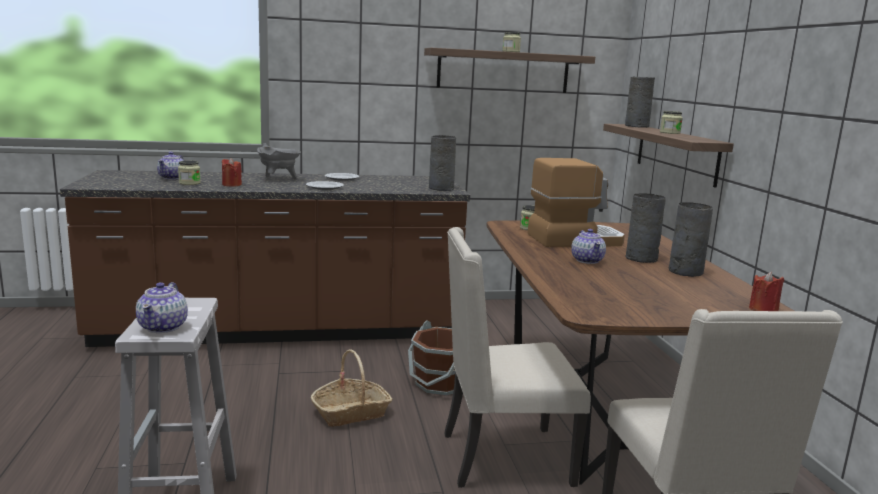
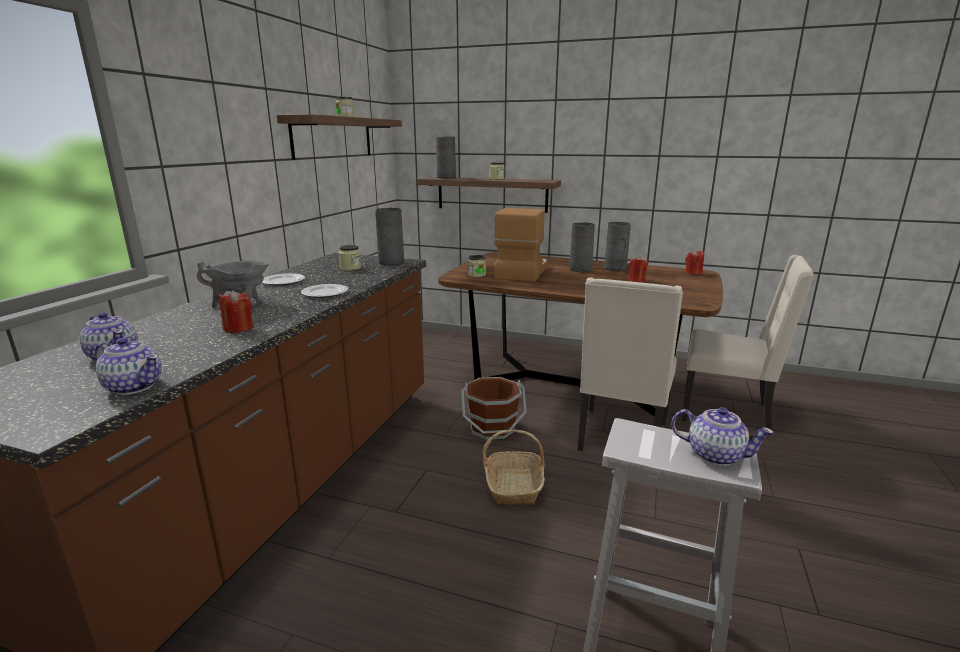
camera: 60 degrees left, 5 degrees up
jar [178,160,201,185] -> jar moved to [339,245,361,271]
teapot [571,229,606,264] -> teapot moved to [95,338,162,395]
none -> red candle [628,256,648,282]

